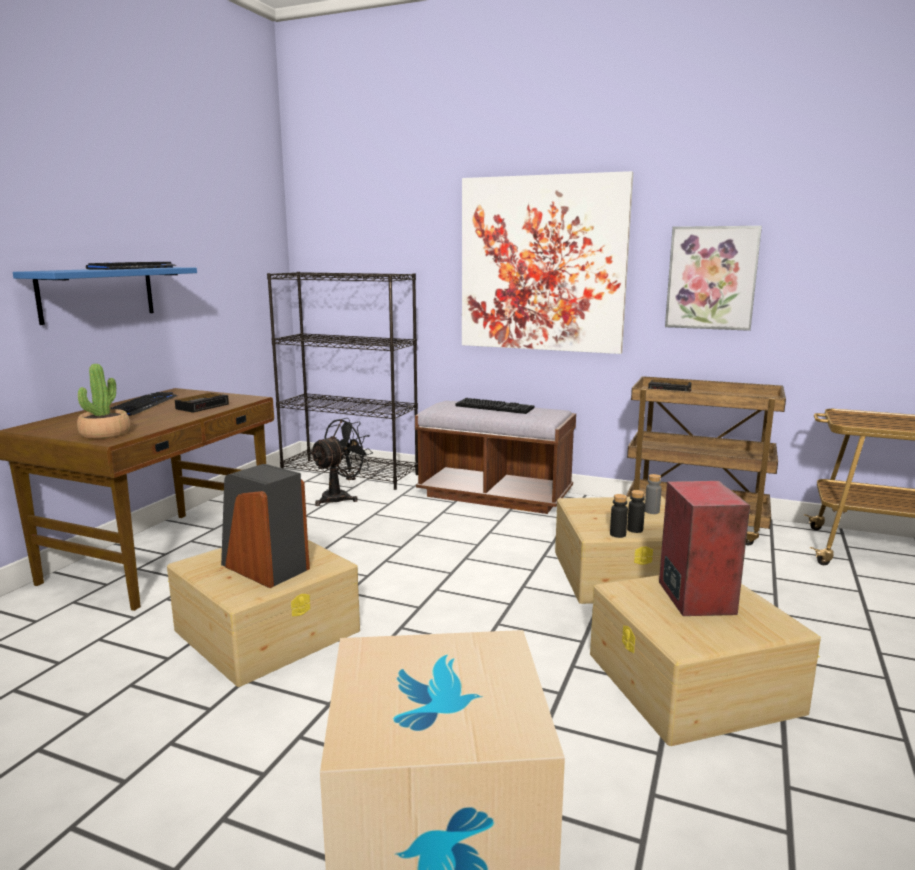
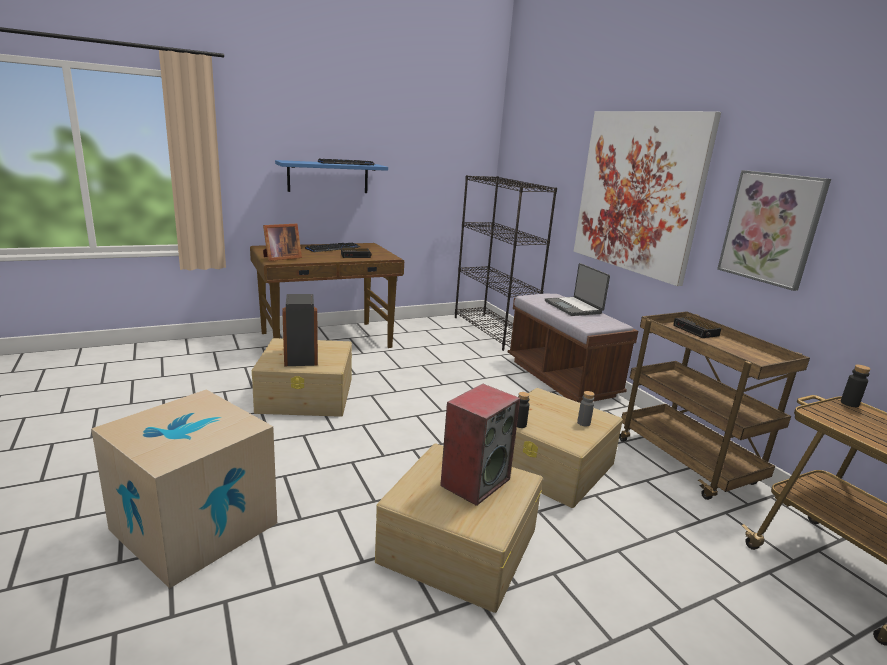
camera: 40 degrees right, 5 degrees up
potted plant [77,364,130,439] -> picture frame [263,224,302,261]
black fan [310,418,373,506] -> none
keyboard [455,398,534,414] -> laptop [545,263,610,316]
black bottle [627,490,645,533] -> black bottle moved to [841,365,871,407]

